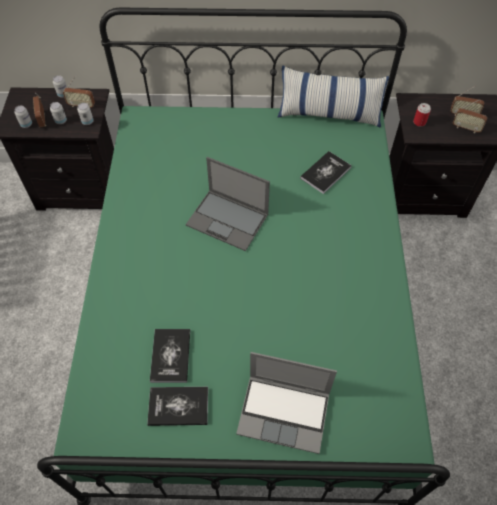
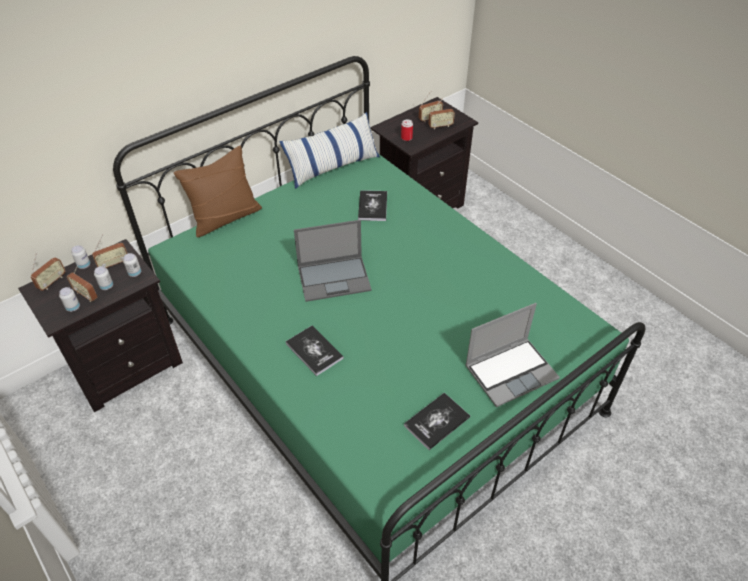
camera: 40 degrees left, 10 degrees down
book [150,329,190,383] -> book moved to [285,325,344,376]
none -> radio [31,253,65,291]
none -> brown pillow [174,146,262,238]

